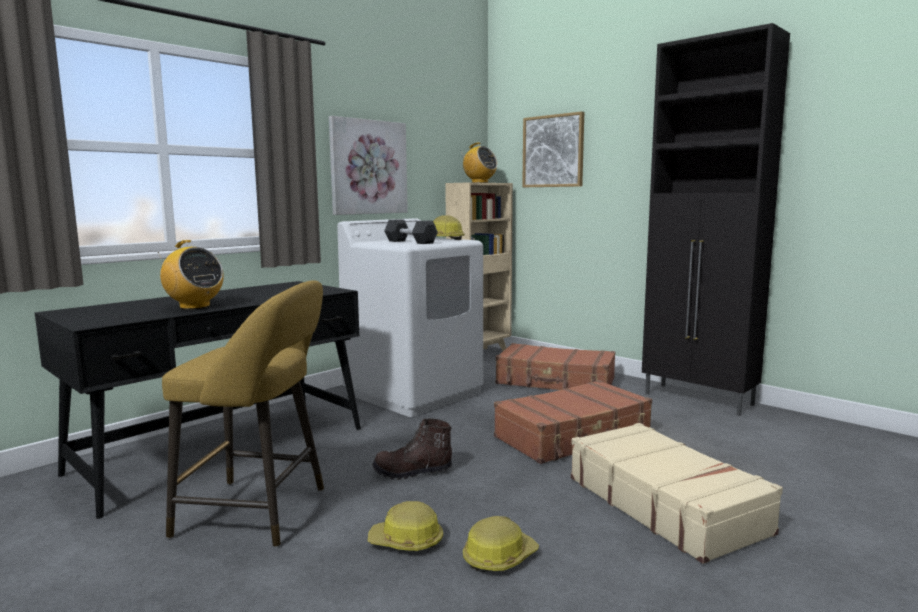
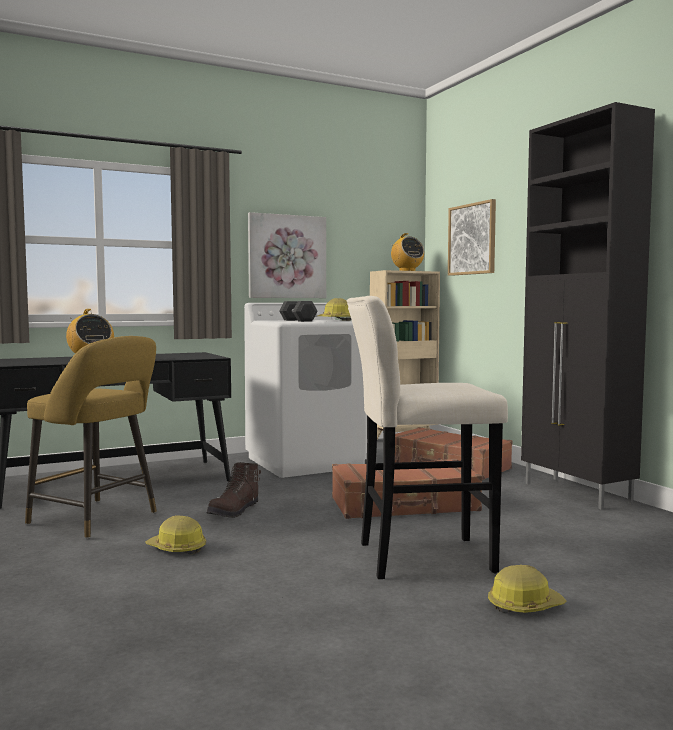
camera: 20 degrees right, 5 degrees down
brown boot [372,418,452,480] -> brown boot turned 75 degrees counterclockwise [206,462,261,518]
hard hat [463,516,539,572] -> hard hat moved to [488,565,566,613]
beige suitcase [571,423,783,564] -> beige stool [347,296,508,579]

